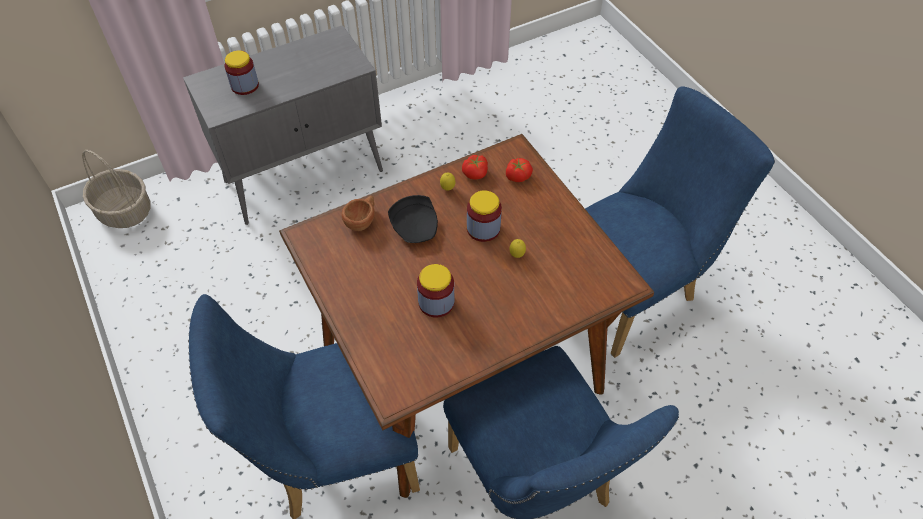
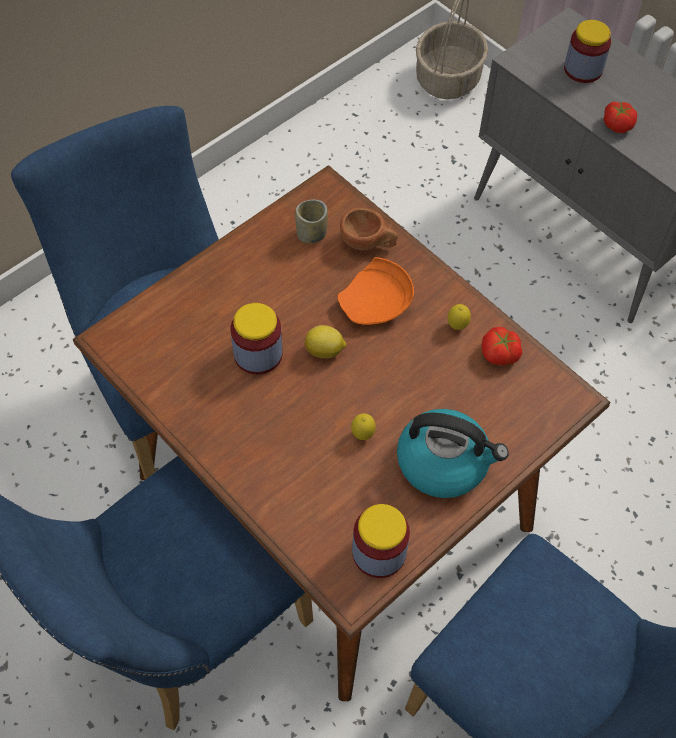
camera: 75 degrees right, 5 degrees up
black plate [388,195,438,243] -> orange plate [337,257,414,325]
jar [467,190,502,242] -> jar moved to [352,504,410,578]
tomato [506,158,533,182] -> tomato moved to [604,102,637,133]
none -> cup [295,199,328,243]
none -> lemon [305,325,346,358]
none -> kettle [397,409,509,498]

